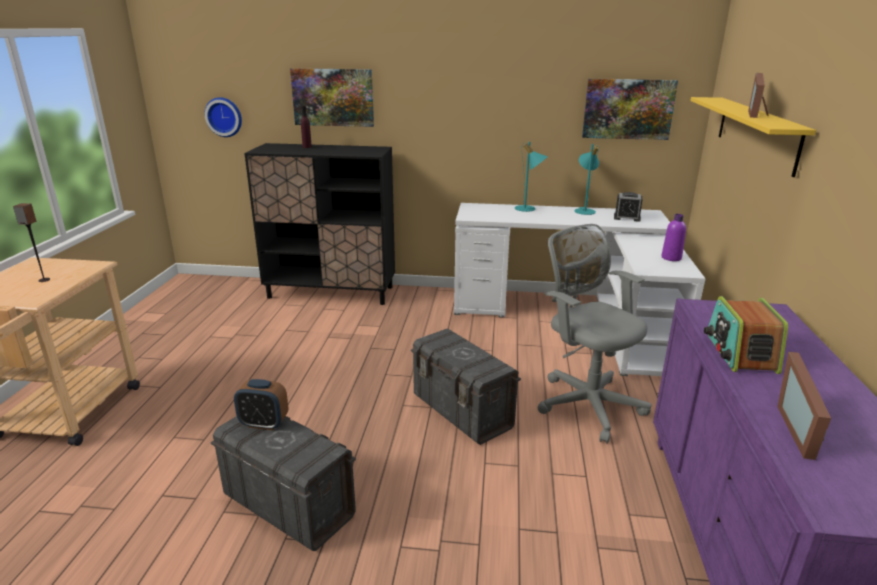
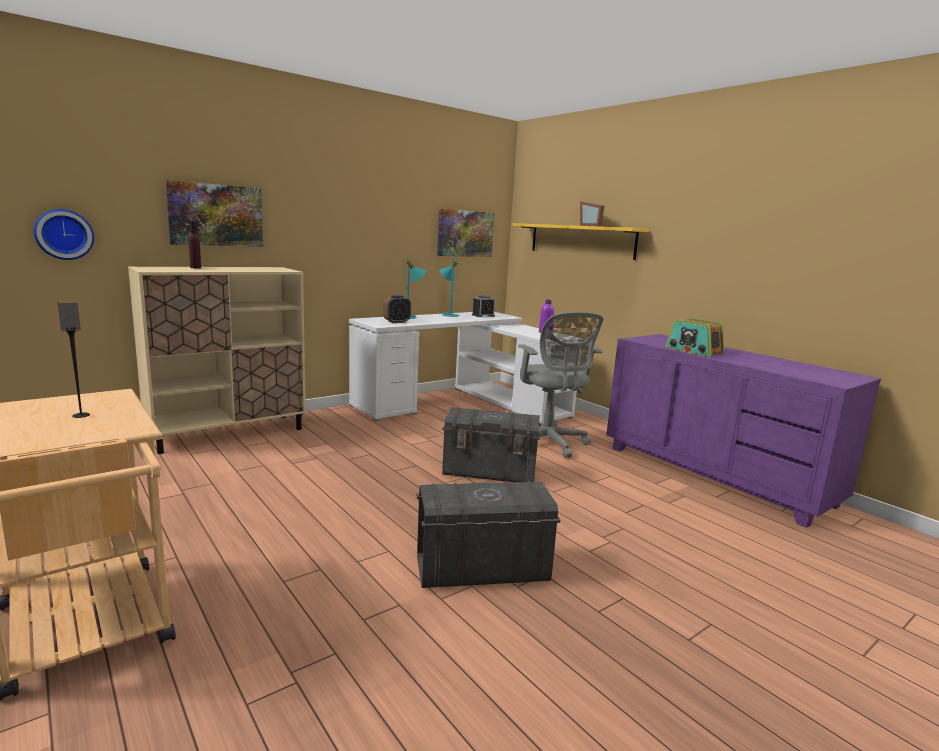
camera: 45 degrees left, 10 degrees down
alarm clock [234,379,288,430] -> alarm clock moved to [383,295,411,323]
black cabinet [244,143,395,305] -> beige cabinet [128,267,306,454]
grey office chair [537,224,652,444] -> grey office chair turned 120 degrees counterclockwise [518,312,603,458]
picture frame [777,352,831,460] -> none

